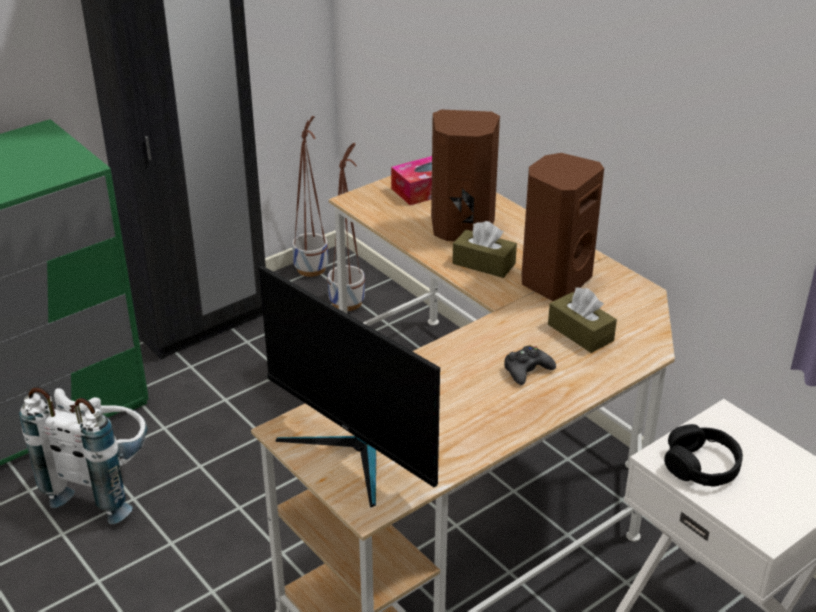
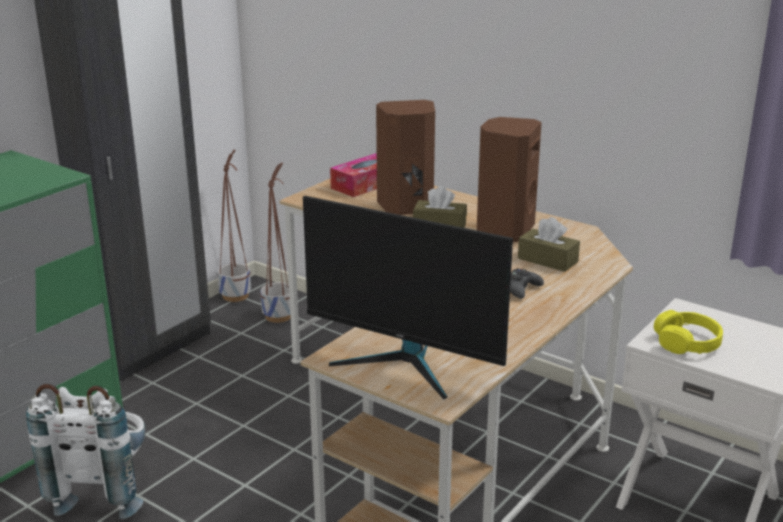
camera: 15 degrees left, 10 degrees down
black headphones [664,424,743,487] -> yellow headphones [654,310,723,354]

